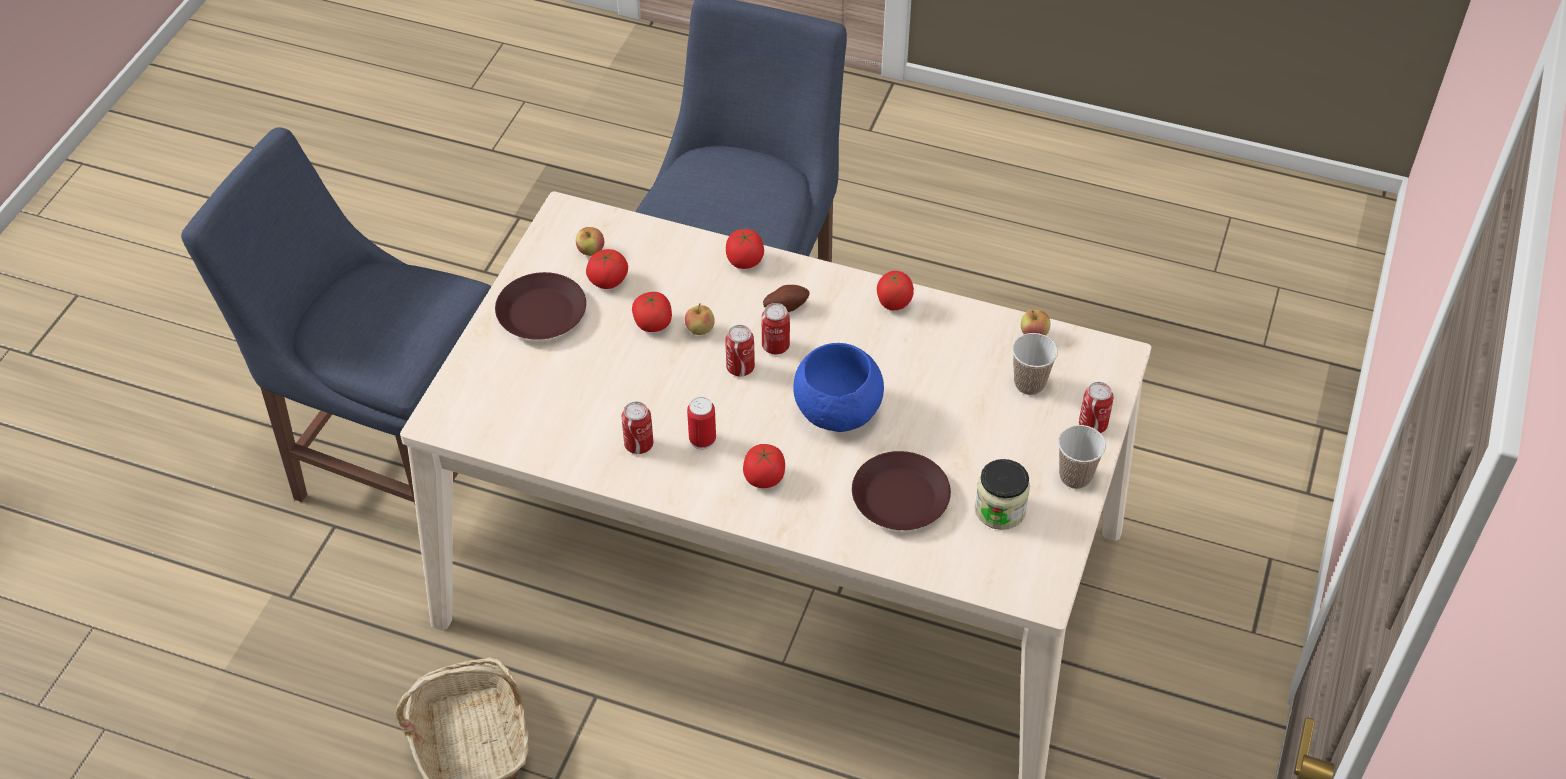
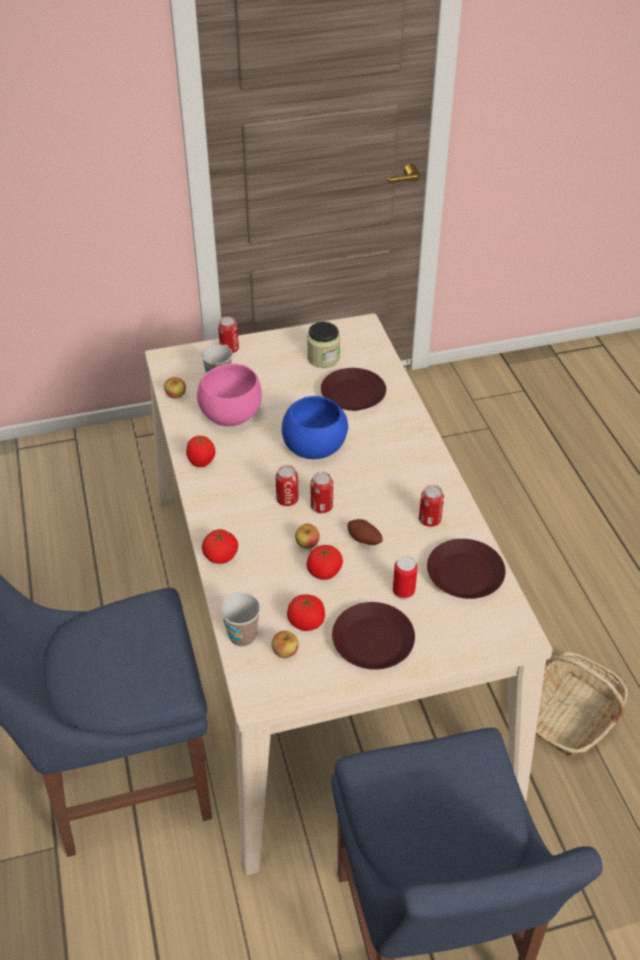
camera: 125 degrees left, 5 degrees down
can [687,397,716,450] -> can moved to [393,556,418,600]
tomato [743,444,785,488] -> none
potato [763,285,810,312] -> potato moved to [347,519,383,545]
cup [1058,425,1106,489] -> cup moved to [220,592,261,647]
none -> pink bowl [197,363,262,426]
none -> brown plate [427,539,506,599]

